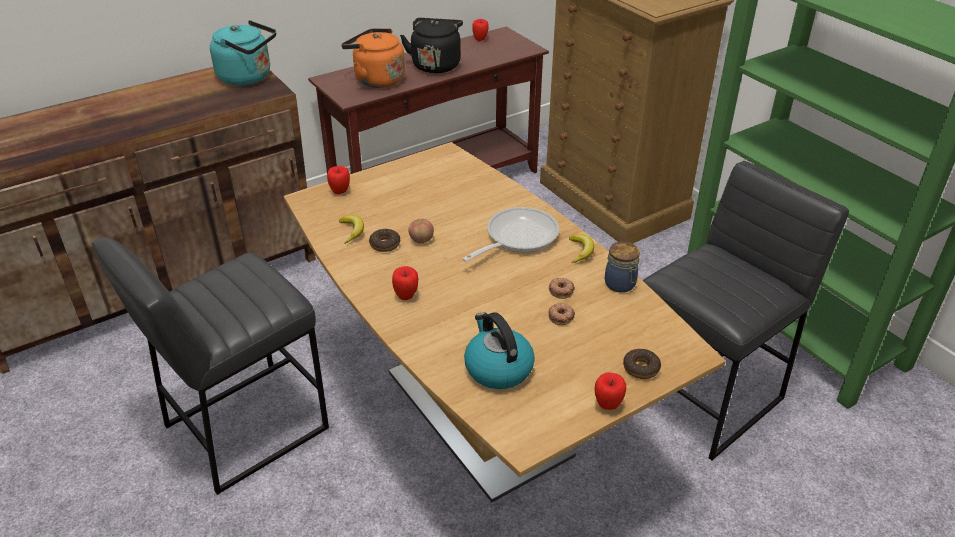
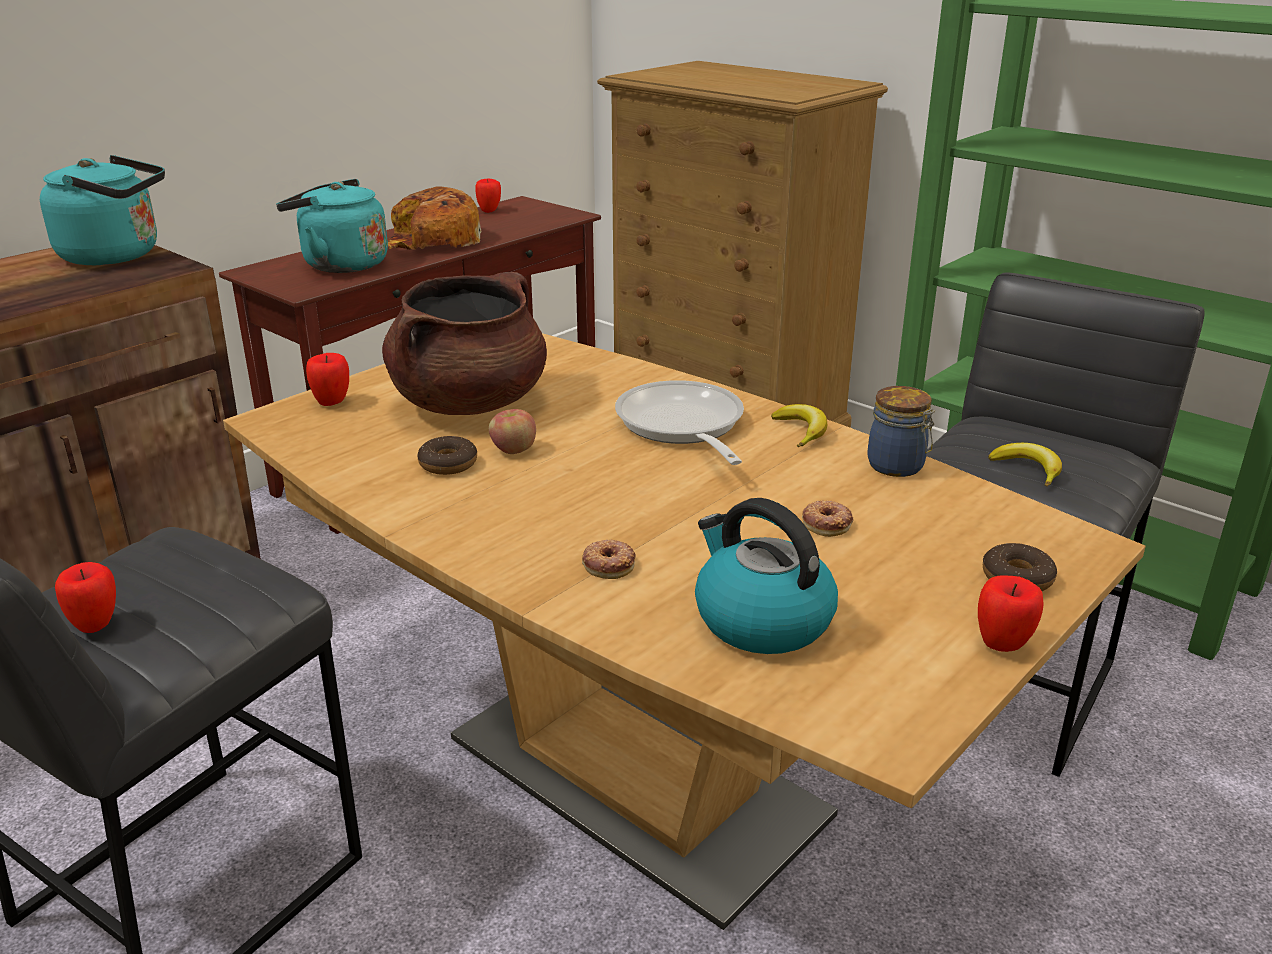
camera: 15 degrees left, 10 degrees down
banana [339,215,364,244] -> banana moved to [988,443,1062,487]
orange kettle [341,28,405,88] -> turquoise kettle [276,179,388,273]
apple [392,266,418,300] -> apple moved to [55,562,116,633]
black kettle [400,18,463,73] -> bread [387,186,482,250]
frying pan [462,207,559,262] -> frying pan turned 45 degrees counterclockwise [615,380,744,465]
donut [549,278,575,299] -> donut moved to [582,539,636,579]
none -> brown cooking pot [382,272,547,415]

